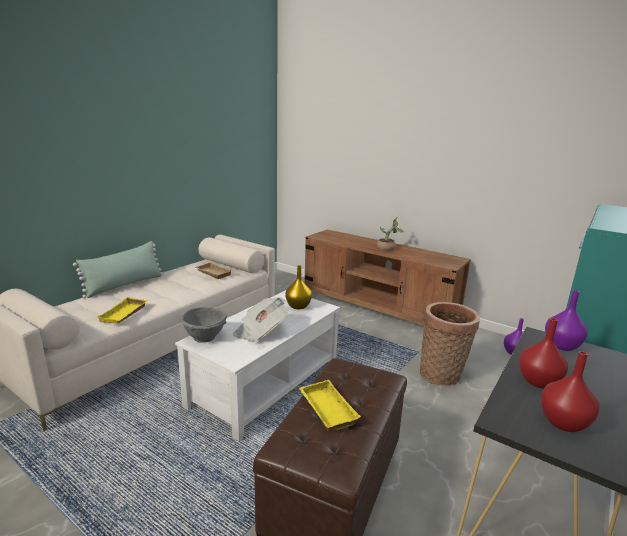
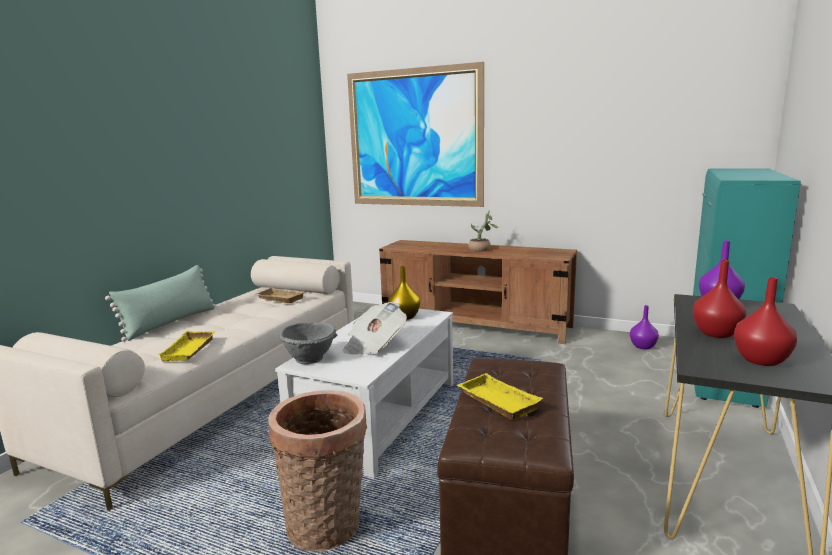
camera: 10 degrees left, 5 degrees down
basket [420,302,480,386] -> basket moved to [268,390,367,552]
none -> picture [347,62,484,207]

